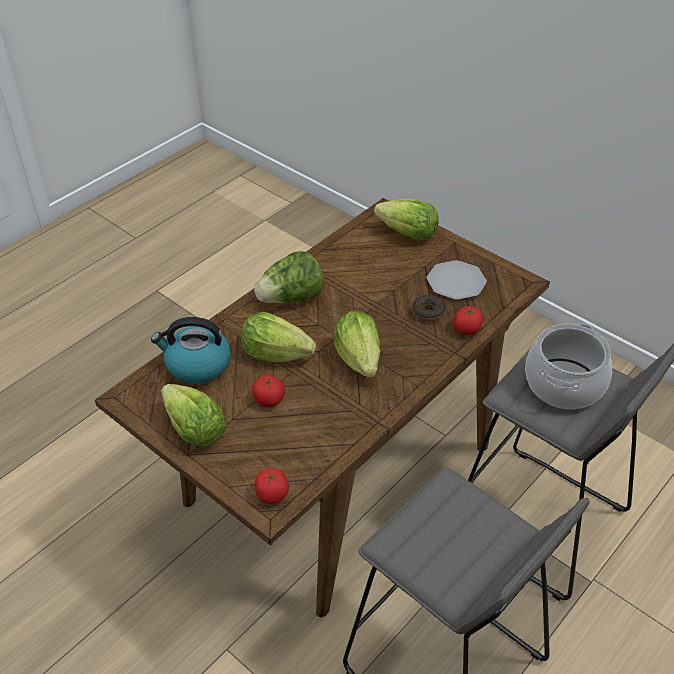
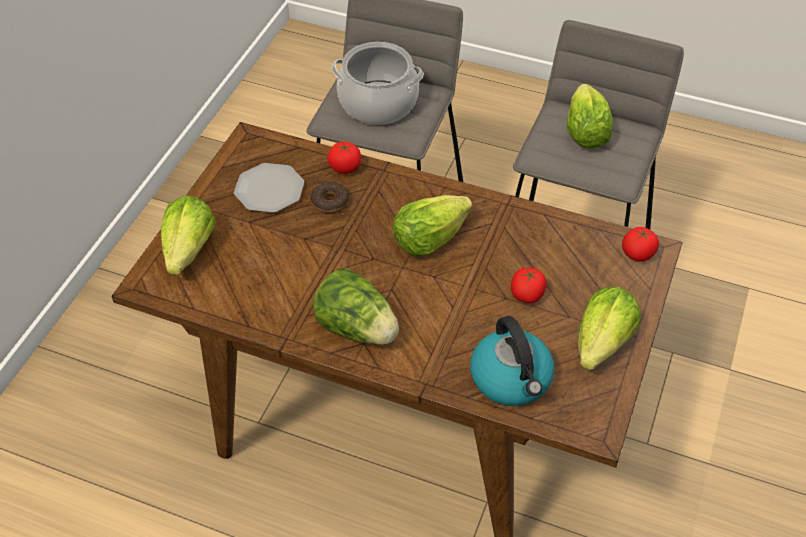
camera: 110 degrees left, 5 degrees up
lettuce [241,312,316,362] -> lettuce moved to [567,84,613,149]

